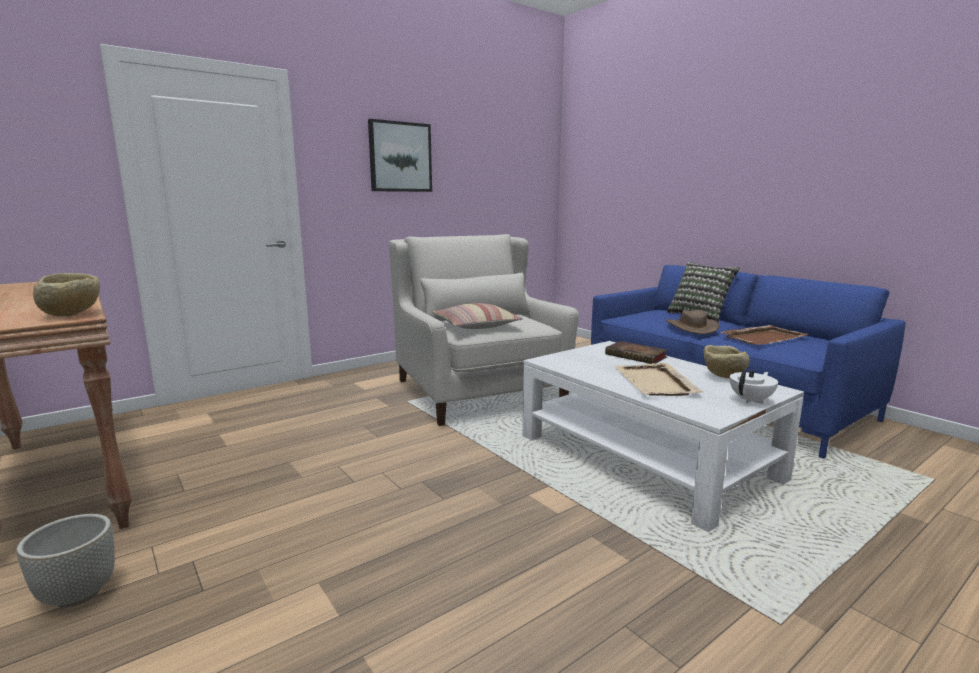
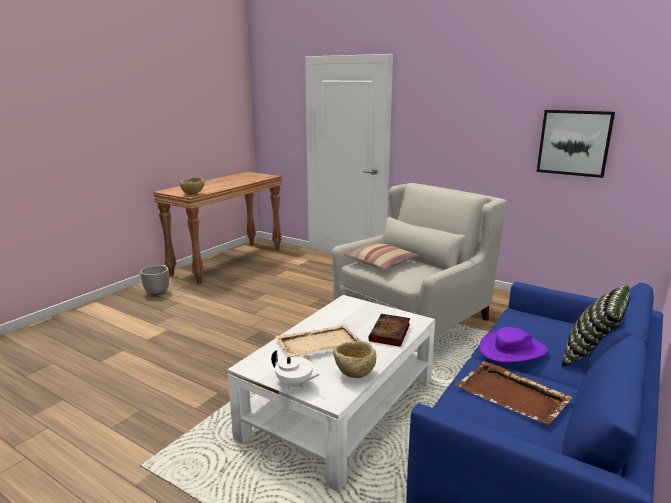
camera: 70 degrees right, 5 degrees up
picture [368,119,432,192] -> picture moved to [536,110,615,178]
brown hat [666,310,719,334] -> purple hat [480,327,548,363]

